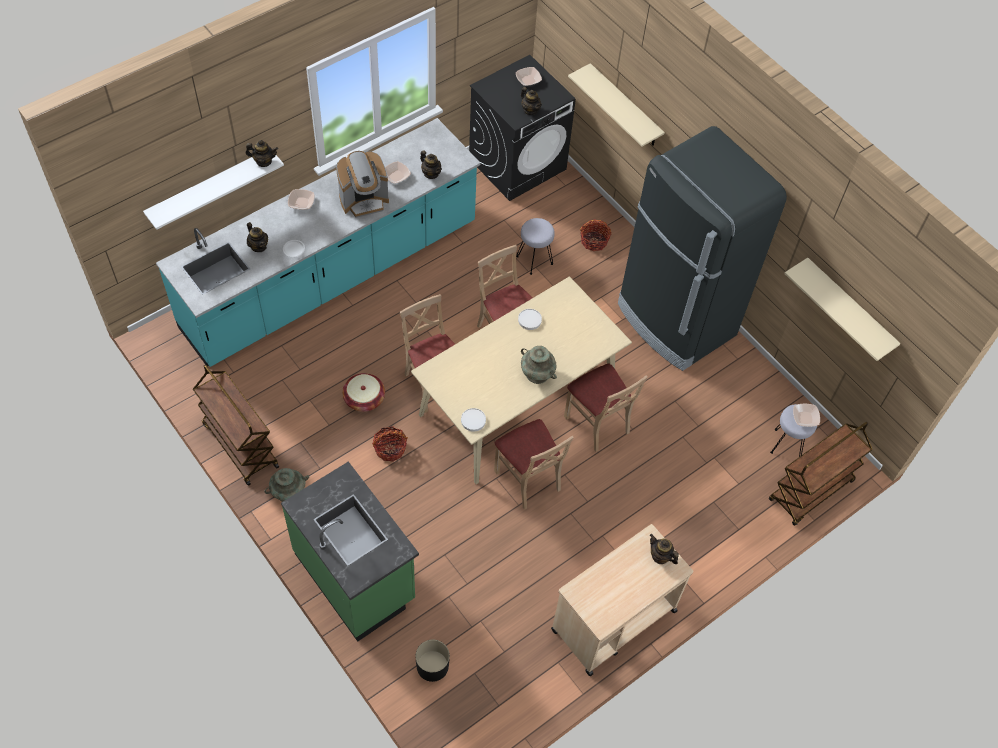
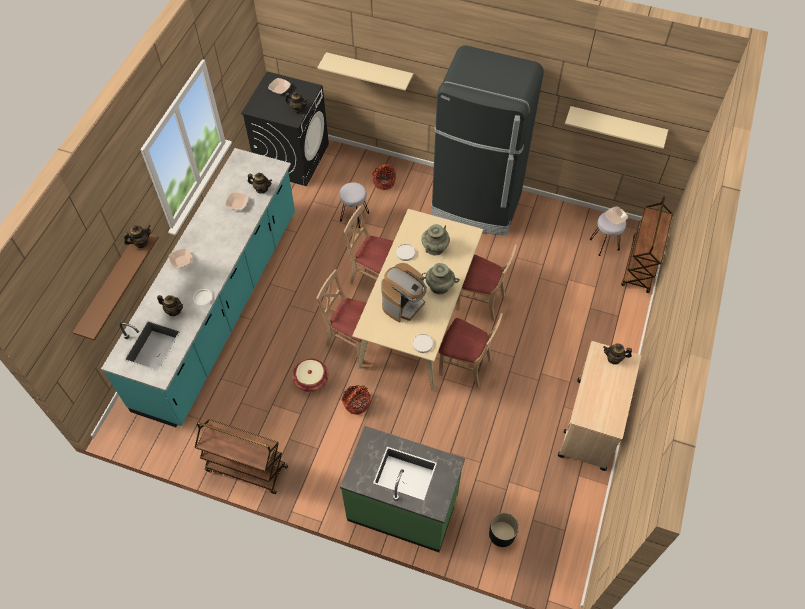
camera: 30 degrees left, 0 degrees up
white shelf [143,155,284,230] -> brown shelf [73,234,159,340]
turquoise vase [265,468,309,502] -> turquoise vase moved to [421,224,450,255]
coffee machine [336,151,389,218] -> coffee machine moved to [381,263,427,323]

